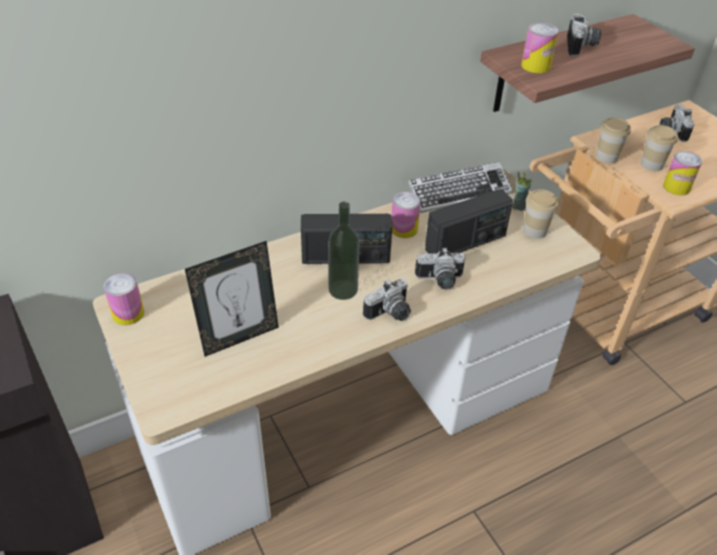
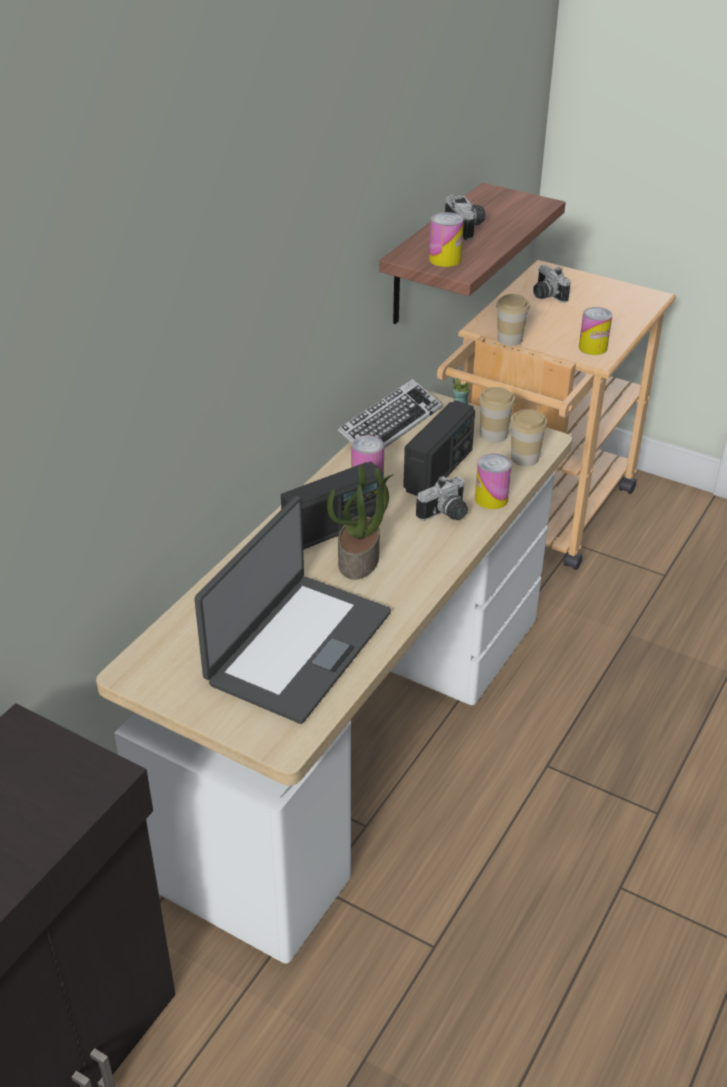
camera: 30 degrees left, 5 degrees down
can [103,273,144,325] -> can moved to [475,454,511,509]
picture frame [185,241,279,357] -> laptop [194,496,391,724]
bottle [328,202,360,300] -> potted plant [327,465,394,580]
camera [363,278,411,321] -> none
cup [641,125,678,171] -> cup moved to [510,409,548,466]

